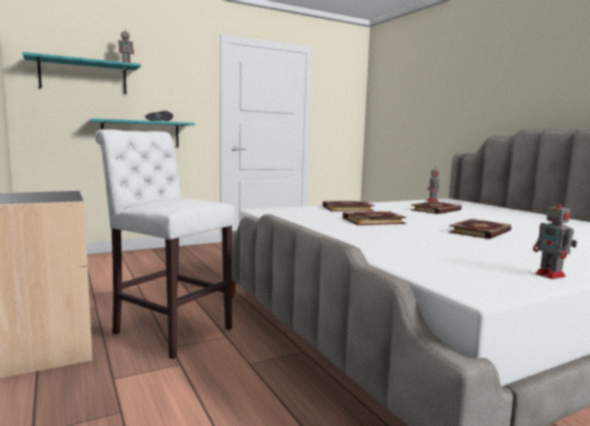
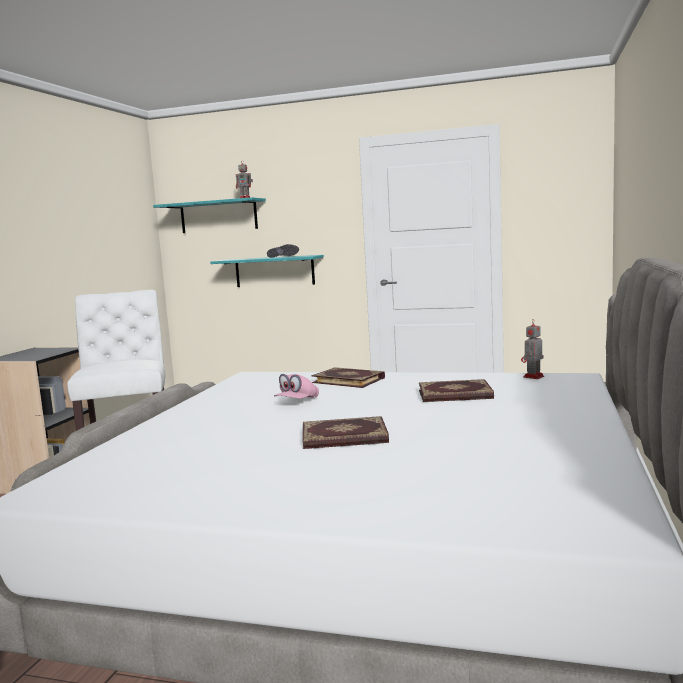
camera: 45 degrees right, 0 degrees up
book [343,211,407,225] -> pink cap [274,374,319,398]
toy robot [533,198,577,279] -> none

